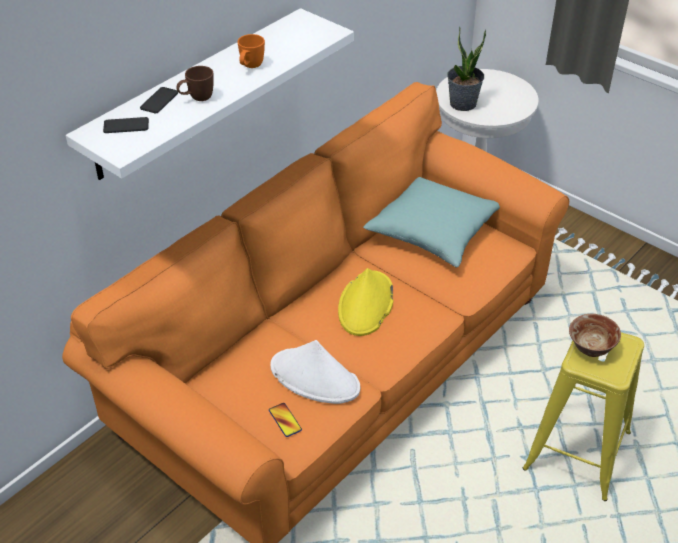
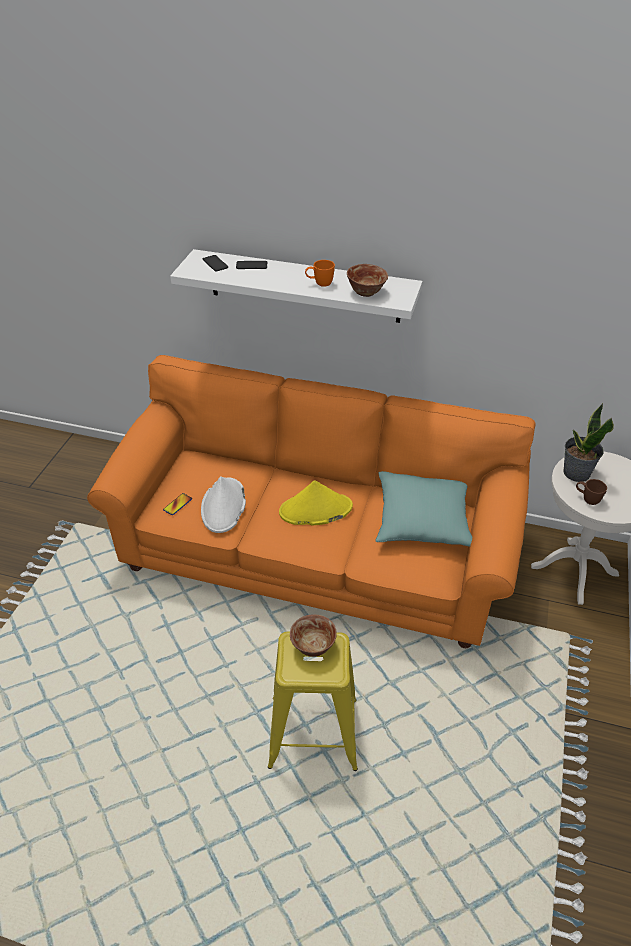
camera: 65 degrees right, 0 degrees up
brown mug [176,66,214,101] -> brown mug moved to [576,479,607,505]
none -> bowl [347,264,388,297]

